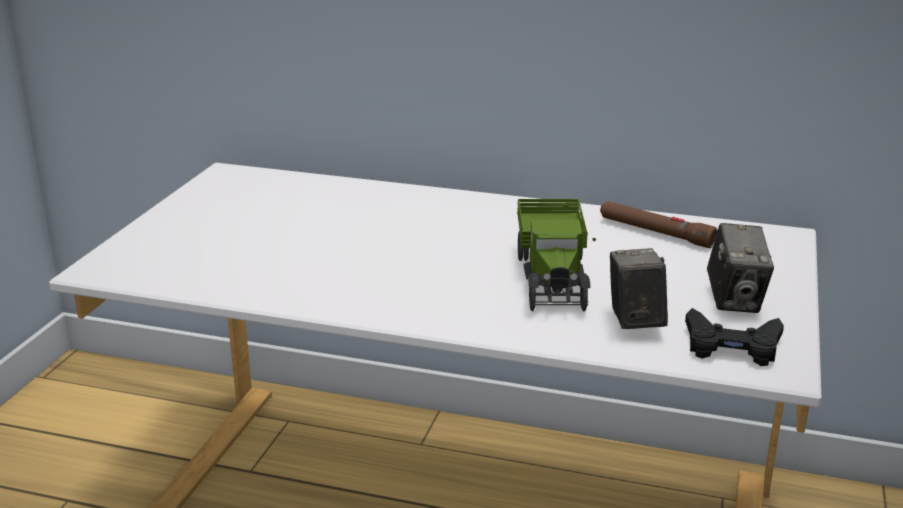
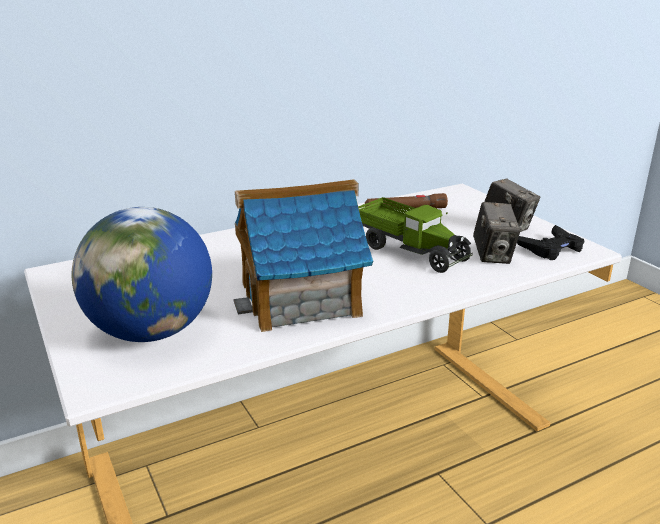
camera: 45 degrees left, 0 degrees up
camera [610,248,668,329] -> camera turned 135 degrees counterclockwise [473,202,521,264]
none -> globe [72,207,212,342]
none -> toy house [233,179,373,332]

